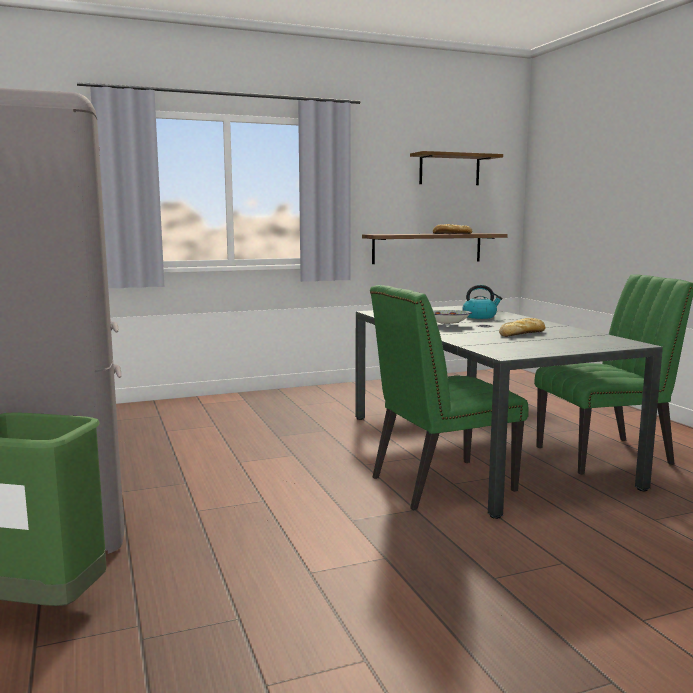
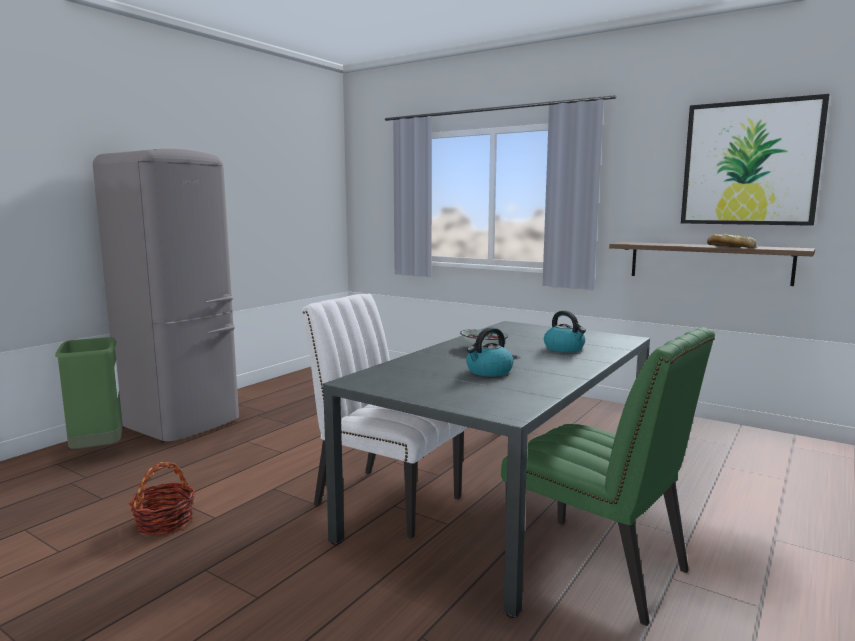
camera: 55 degrees right, 0 degrees up
green chair [370,285,529,510] -> white chair [302,294,467,539]
shelf [410,151,503,185] -> picture [681,94,829,226]
bread [499,318,545,337] -> kettle [466,327,514,377]
none -> basket [129,462,195,536]

